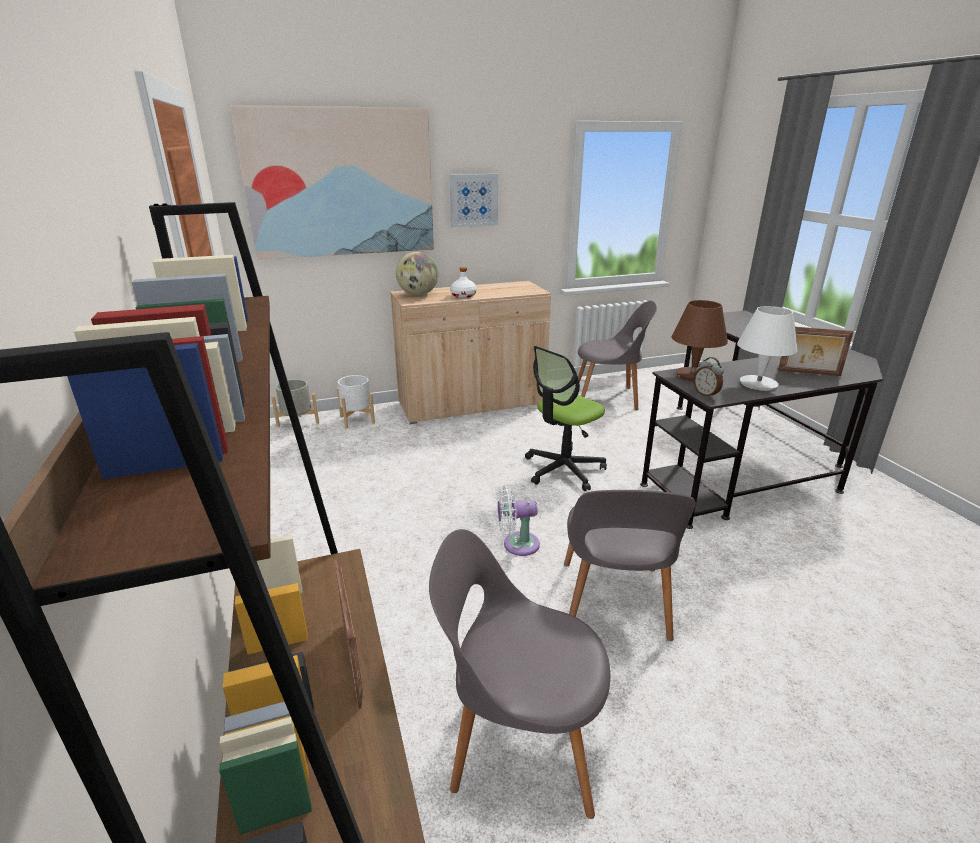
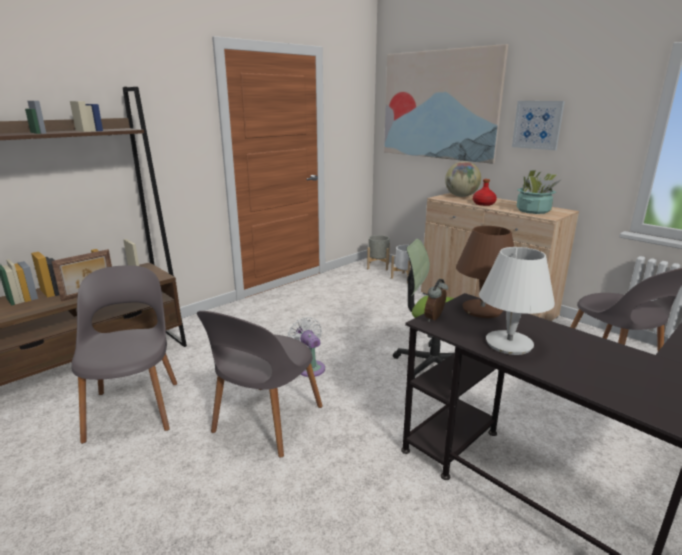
camera: 65 degrees right, 5 degrees down
white bottle [450,267,477,298] -> red bottle [473,179,497,206]
grey chair [564,490,696,641] -> grey chair turned 45 degrees counterclockwise [197,311,323,458]
picture frame [778,327,854,376] -> none
none -> potted plant [517,170,562,214]

